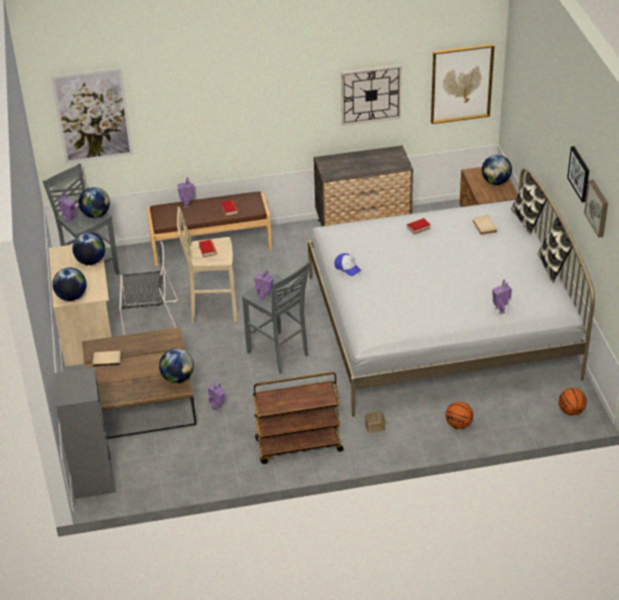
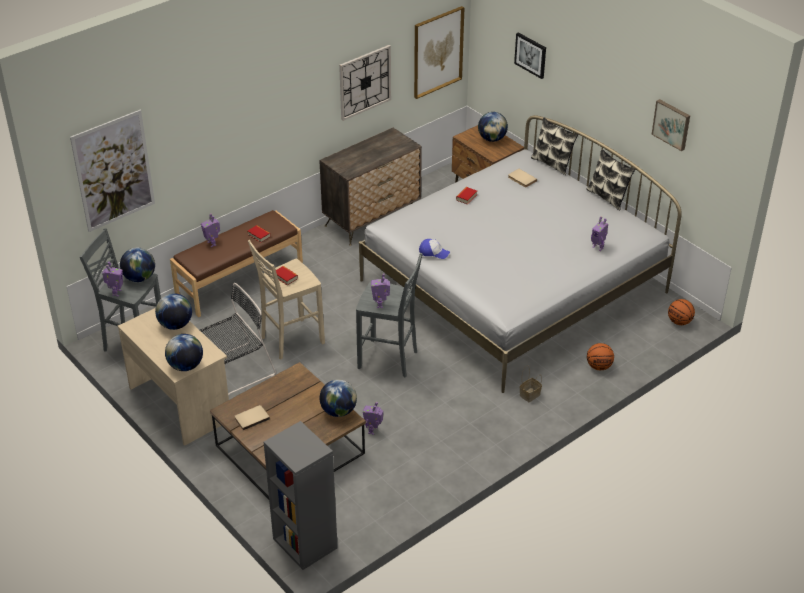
camera: 30 degrees left, 0 degrees up
brown cart [253,372,343,464] -> none
picture [567,146,589,203] -> picture moved to [514,32,546,79]

